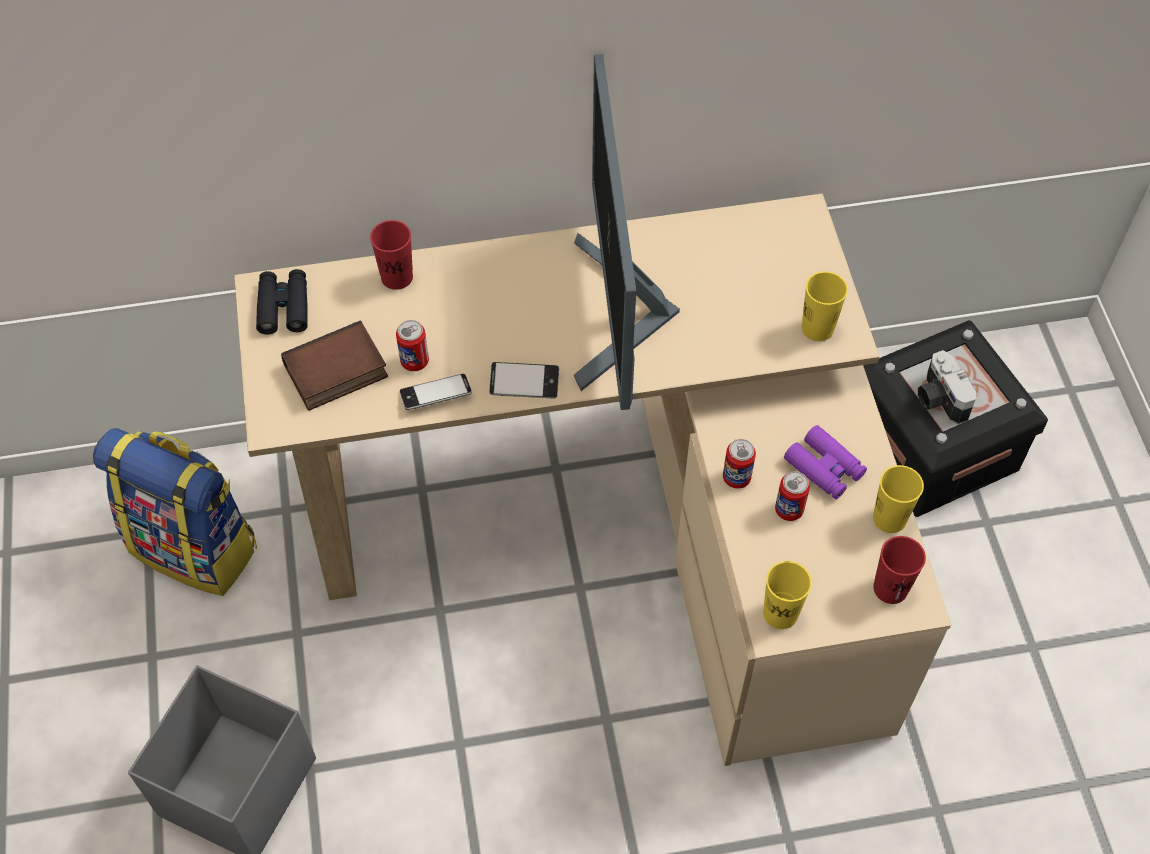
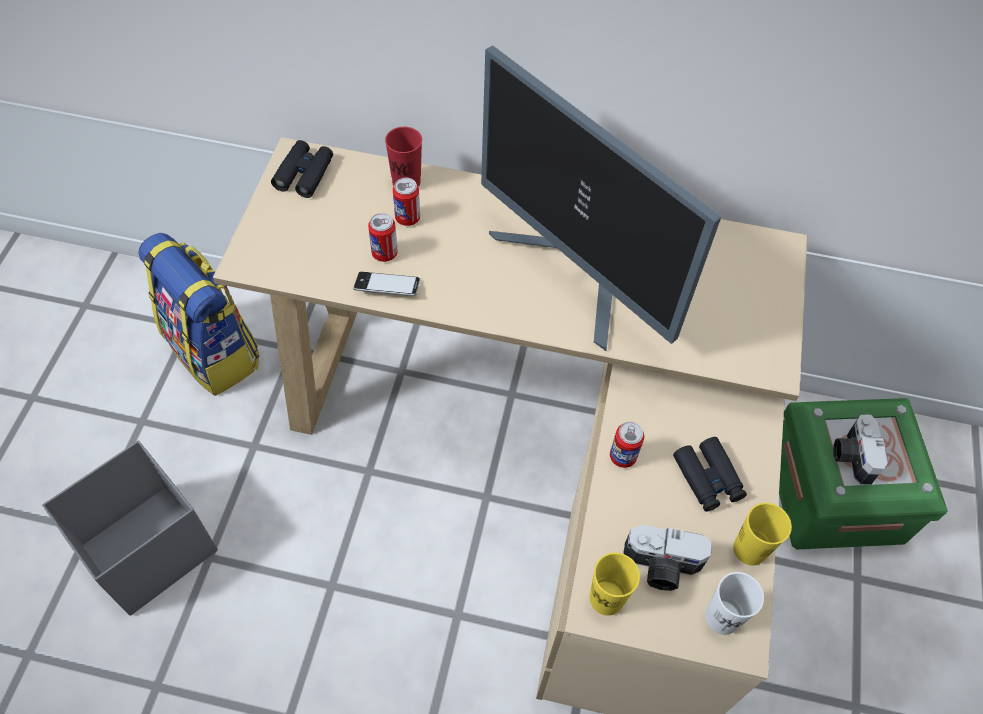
camera: 20 degrees right, 0 degrees up
book [281,321,388,411] -> none
phone [489,362,559,399] -> none
monitor [574,54,680,410] -> monitor turned 60 degrees counterclockwise [481,46,721,351]
can [775,471,810,521] -> can moved to [393,178,420,226]
purple binoculars [784,425,867,499] -> black binoculars [673,437,747,512]
yellow cup [802,271,848,341] -> none
black storage box [863,320,1048,517] -> green storage box [779,398,948,550]
red cup [873,536,926,604] -> white cup [705,572,764,635]
none -> camera [623,525,712,591]

